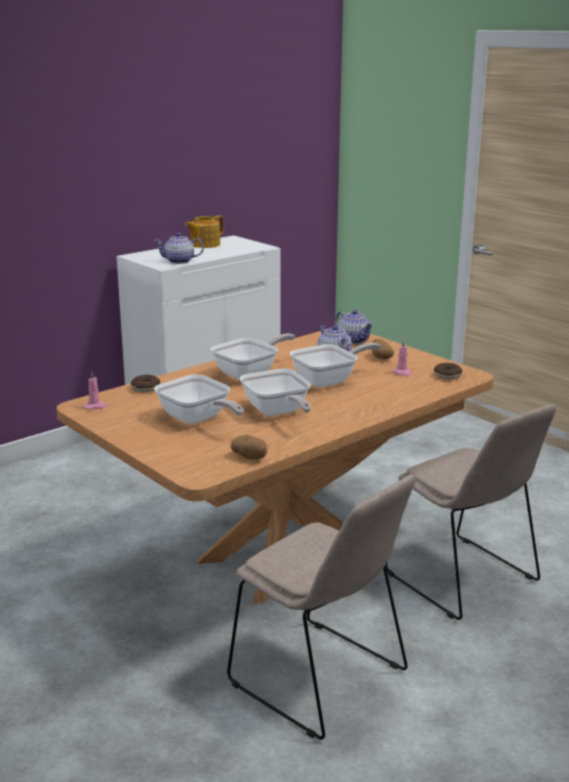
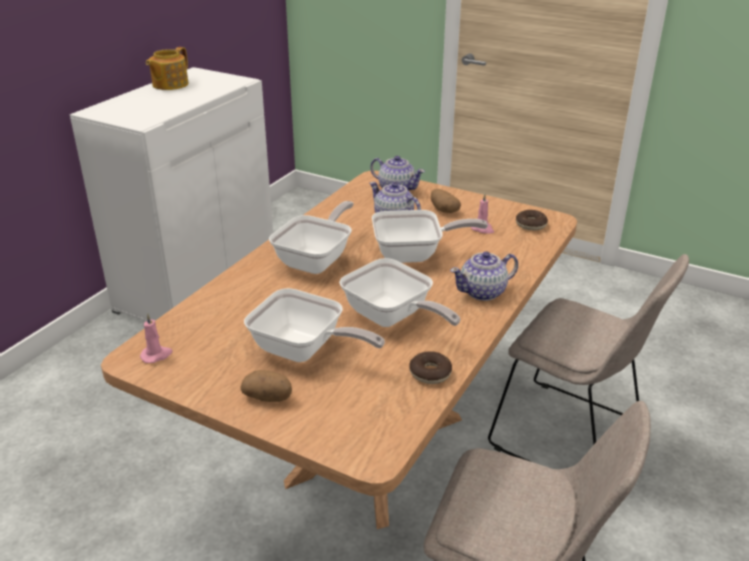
camera: 20 degrees left, 10 degrees up
donut [131,375,160,392] -> donut moved to [409,351,452,384]
teapot [154,233,204,264] -> teapot moved to [450,251,518,301]
potato [230,435,267,460] -> potato moved to [240,370,292,402]
frying pan [290,343,381,388] -> frying pan turned 45 degrees clockwise [372,210,488,263]

